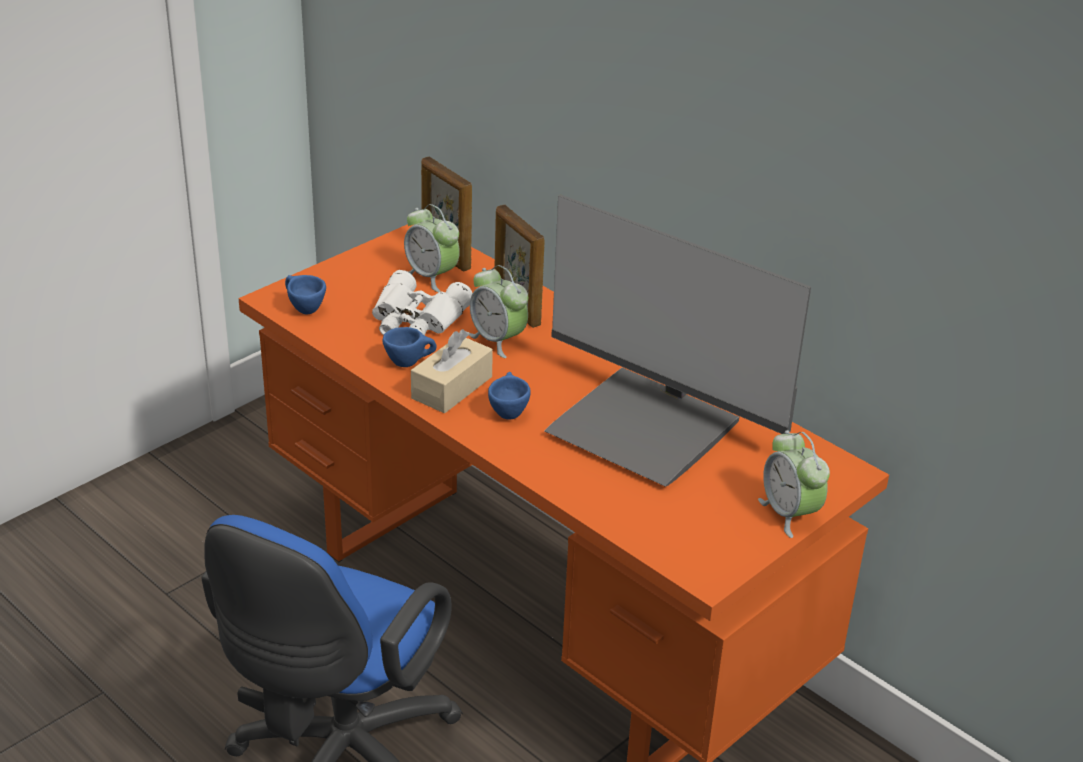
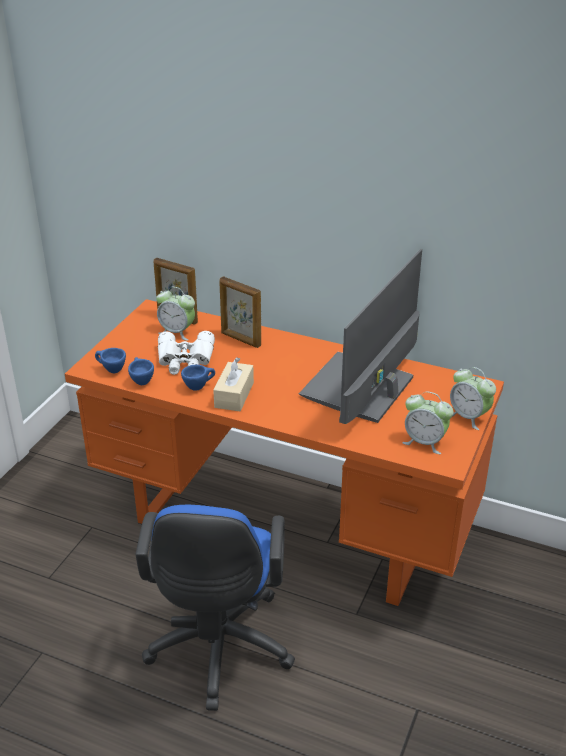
camera: 20 degrees left, 0 degrees up
alarm clock [469,265,528,358] -> alarm clock moved to [402,391,453,454]
blue cup [488,372,531,420] -> blue cup moved to [128,357,154,385]
monitor [545,194,811,487] -> monitor turned 105 degrees clockwise [299,249,422,424]

